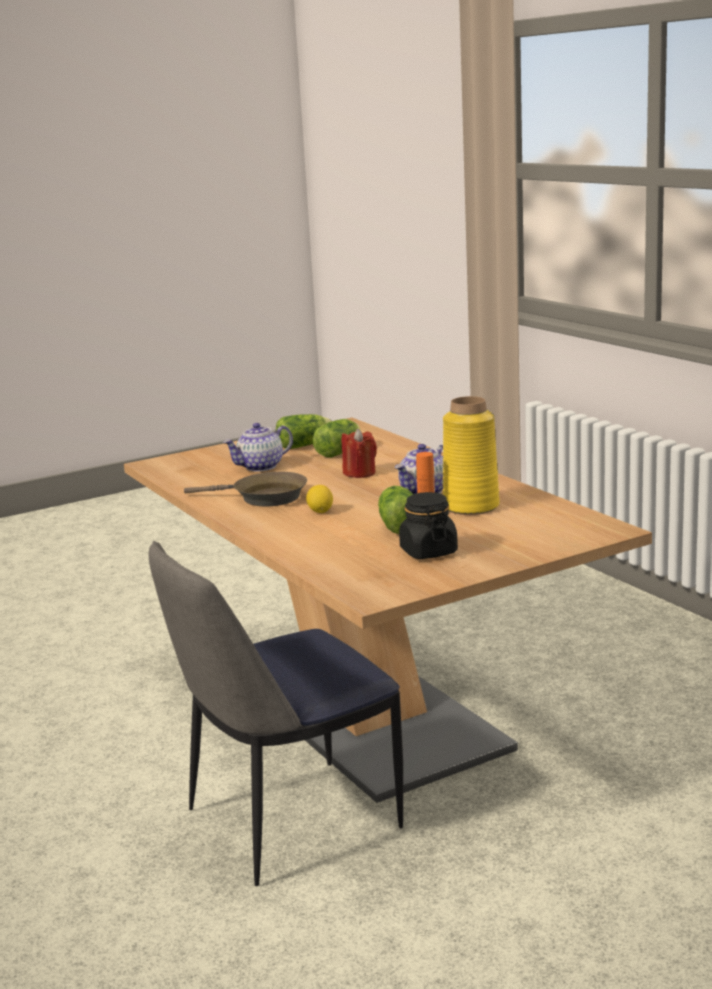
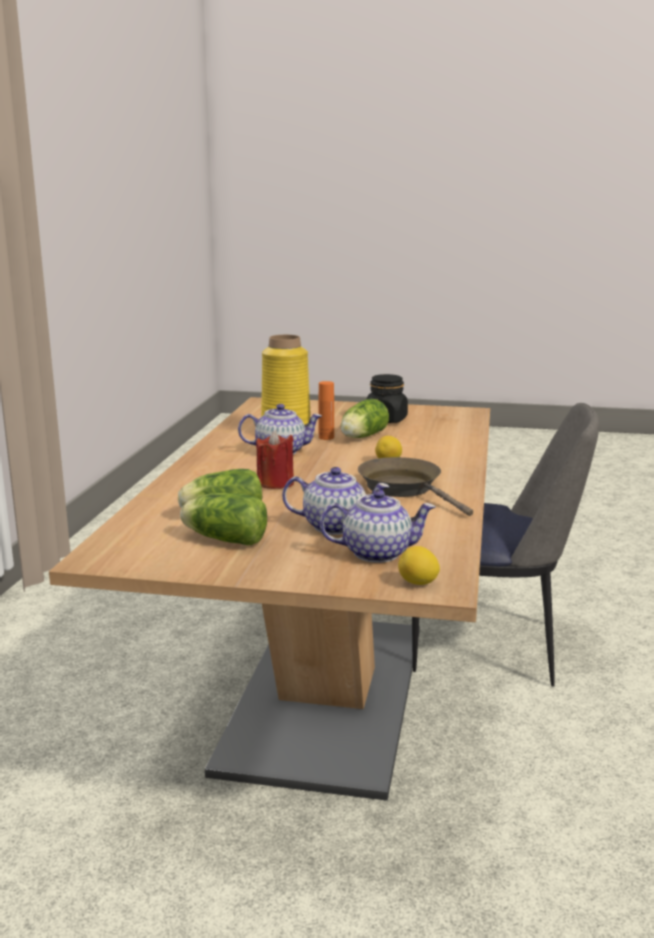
camera: 140 degrees left, 0 degrees up
none -> teapot [320,489,435,563]
none -> lemon [398,546,440,585]

